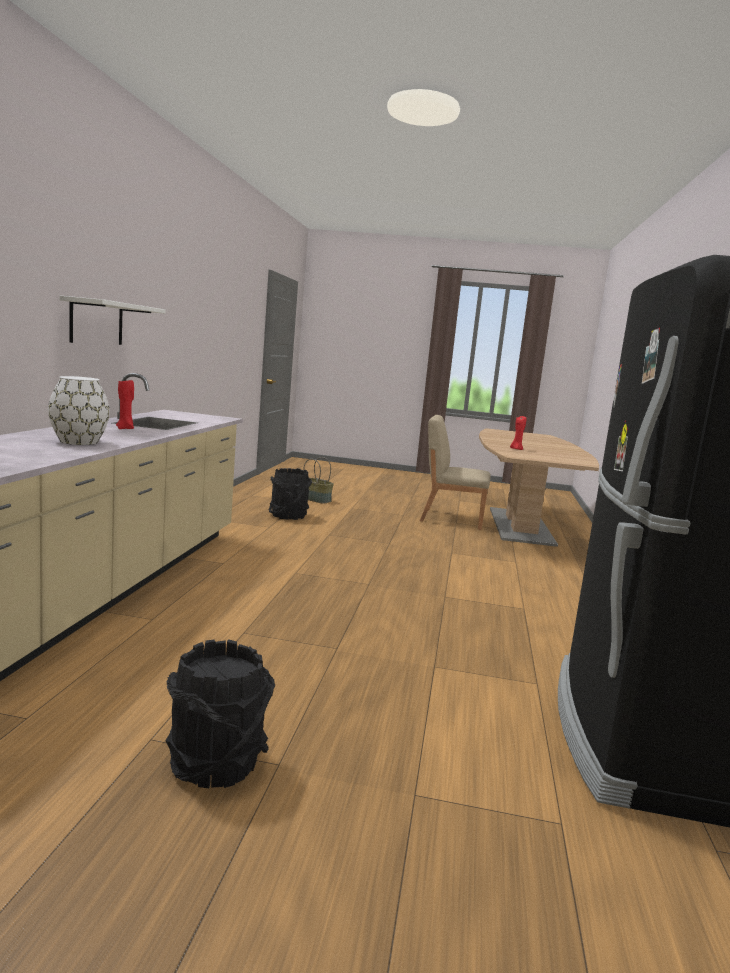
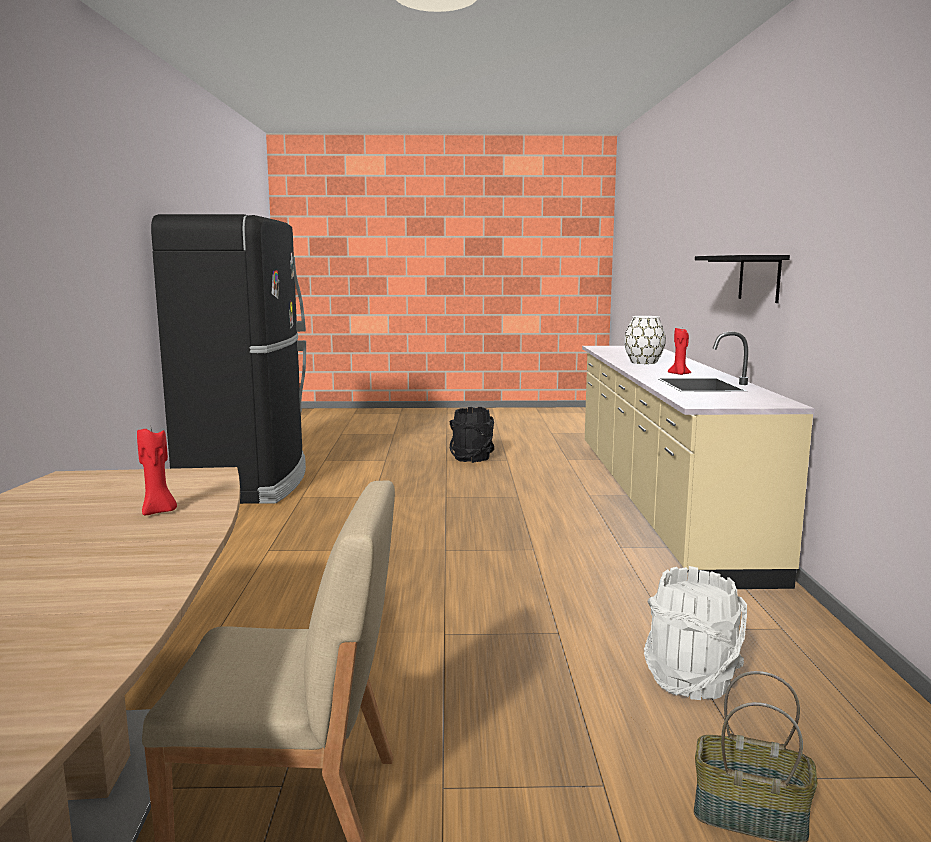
camera: 170 degrees right, 0 degrees up
white shelf [59,296,166,345] -> black shelf [695,255,790,303]
black bucket [269,468,312,520] -> white bucket [644,566,747,700]

